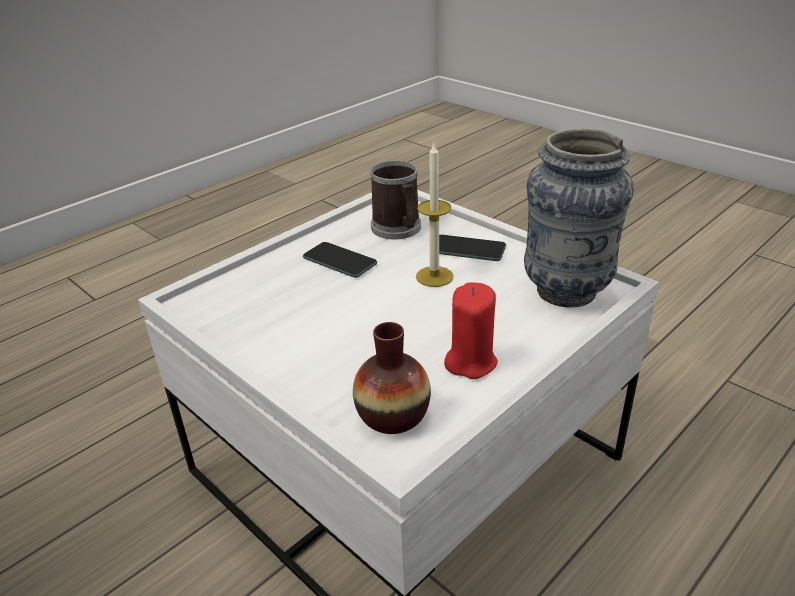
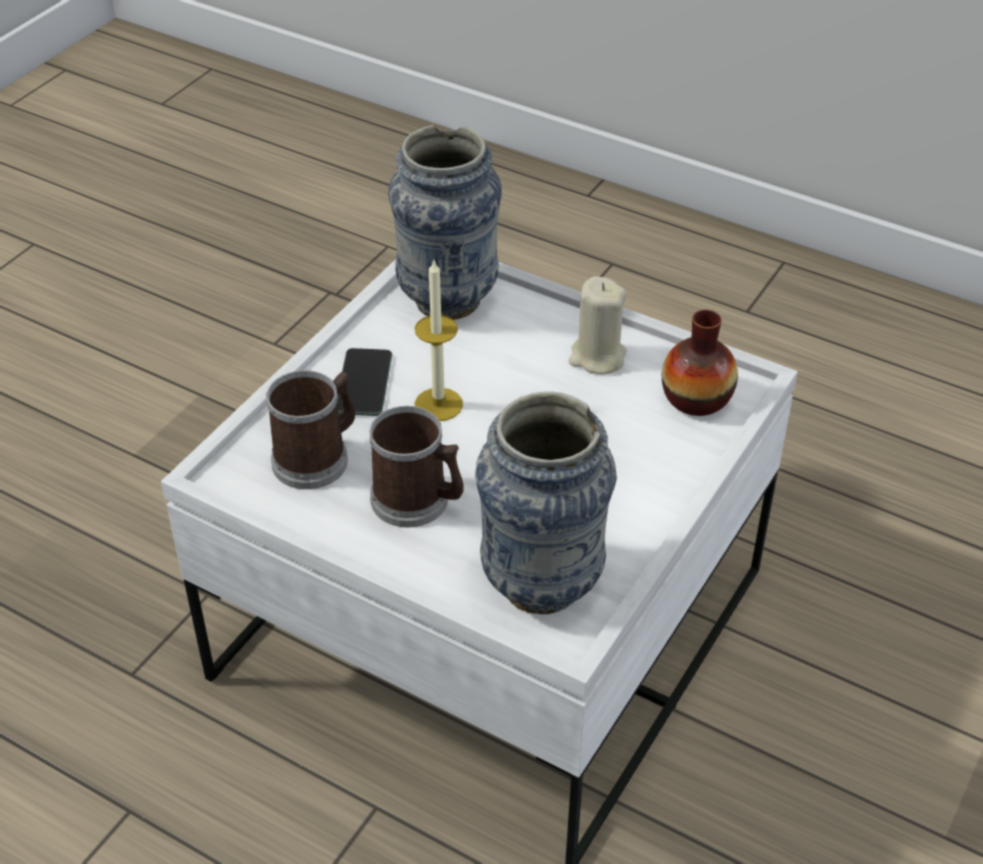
camera: 105 degrees left, 10 degrees up
phone [303,242,377,278] -> mug [370,406,464,528]
red candle [444,282,498,379] -> beige candle [569,276,627,374]
none -> vase [475,391,617,614]

